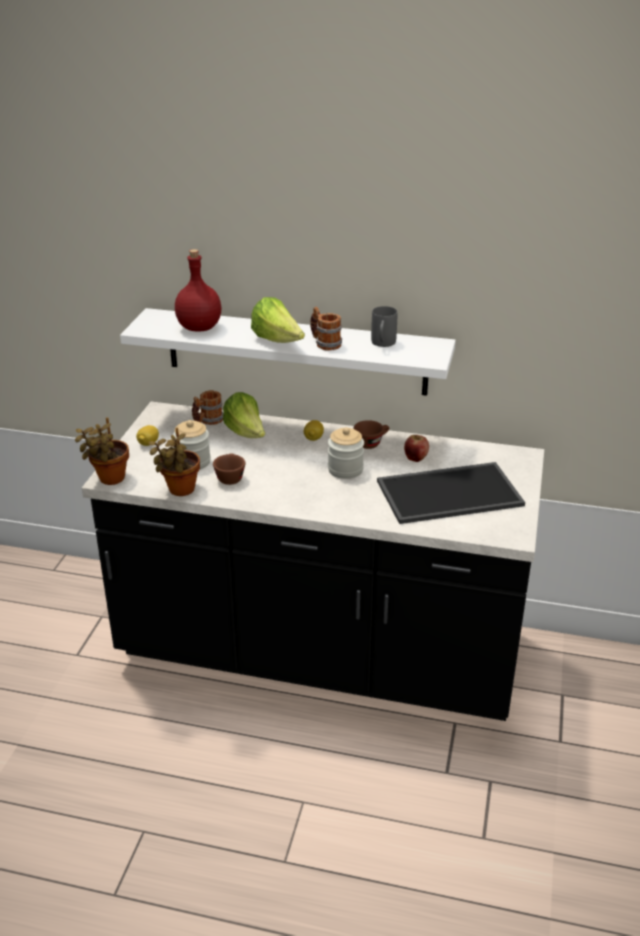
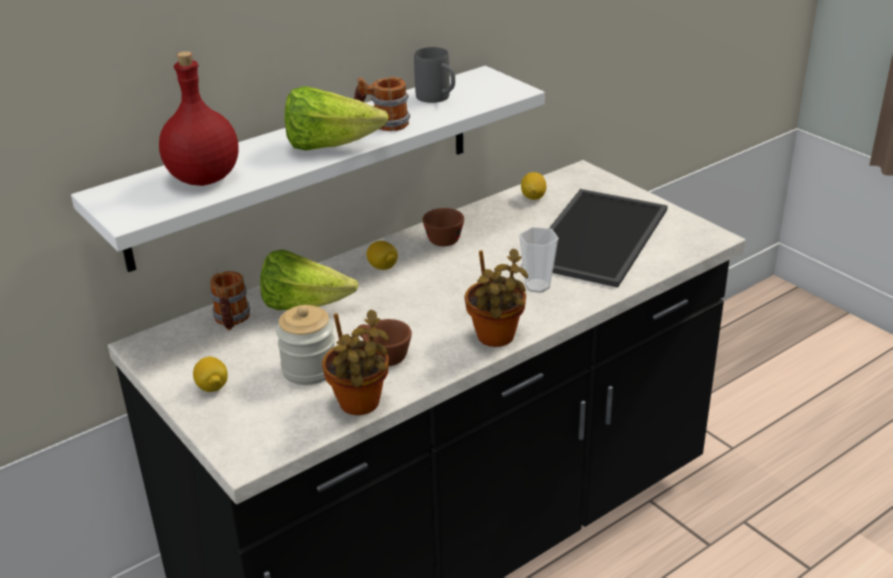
camera: 50 degrees left, 0 degrees up
potted plant [75,417,129,485] -> potted plant moved to [464,249,528,347]
jar [328,427,364,479] -> none
apple [404,435,429,462] -> none
none -> cup [519,227,558,293]
none -> lemon [521,172,547,200]

